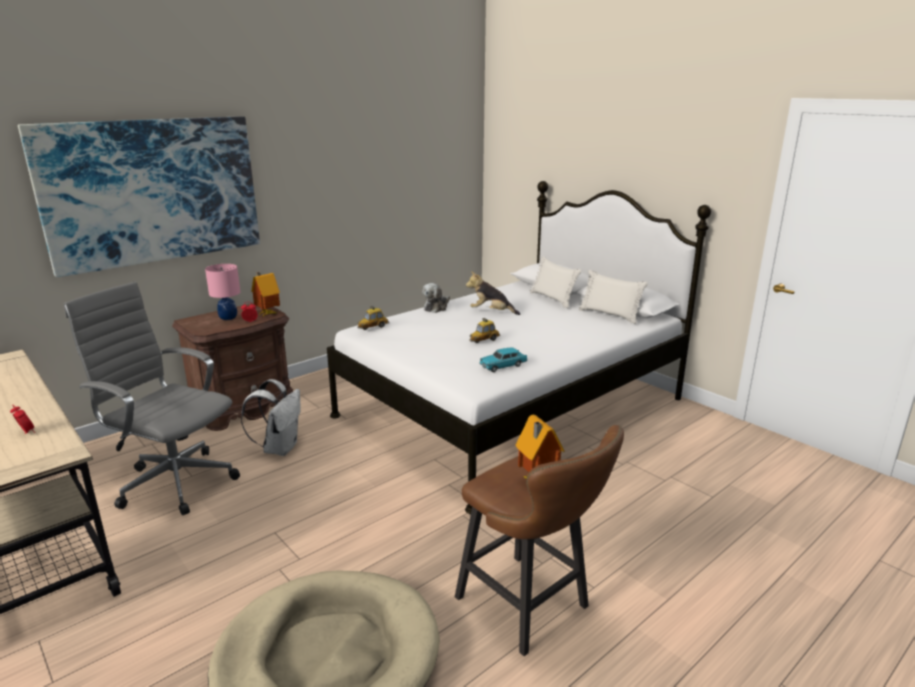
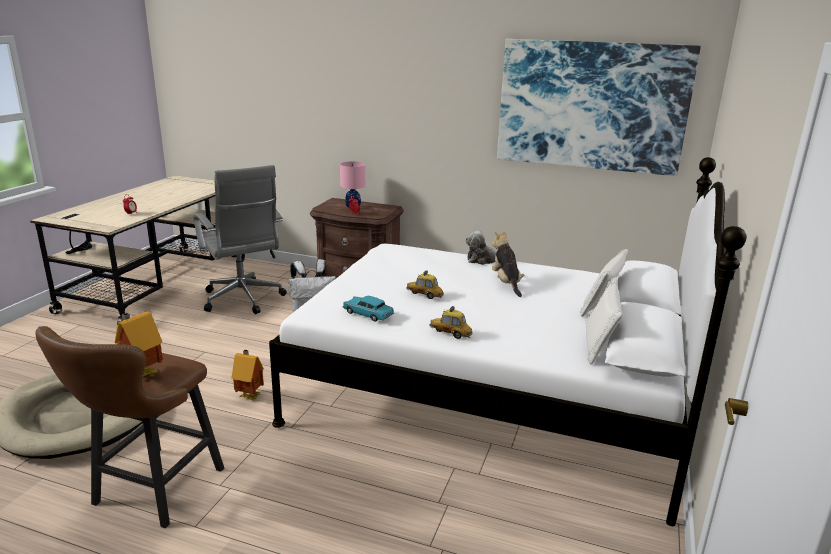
camera: 60 degrees right, 0 degrees up
picture [18,116,260,277] -> picture moved to [497,39,701,176]
grey office chair [64,282,240,515] -> grey office chair turned 150 degrees clockwise [193,165,287,314]
toy house [251,272,280,316] -> toy house moved to [232,350,264,400]
toy car [357,306,389,330] -> toy car moved to [429,306,473,339]

